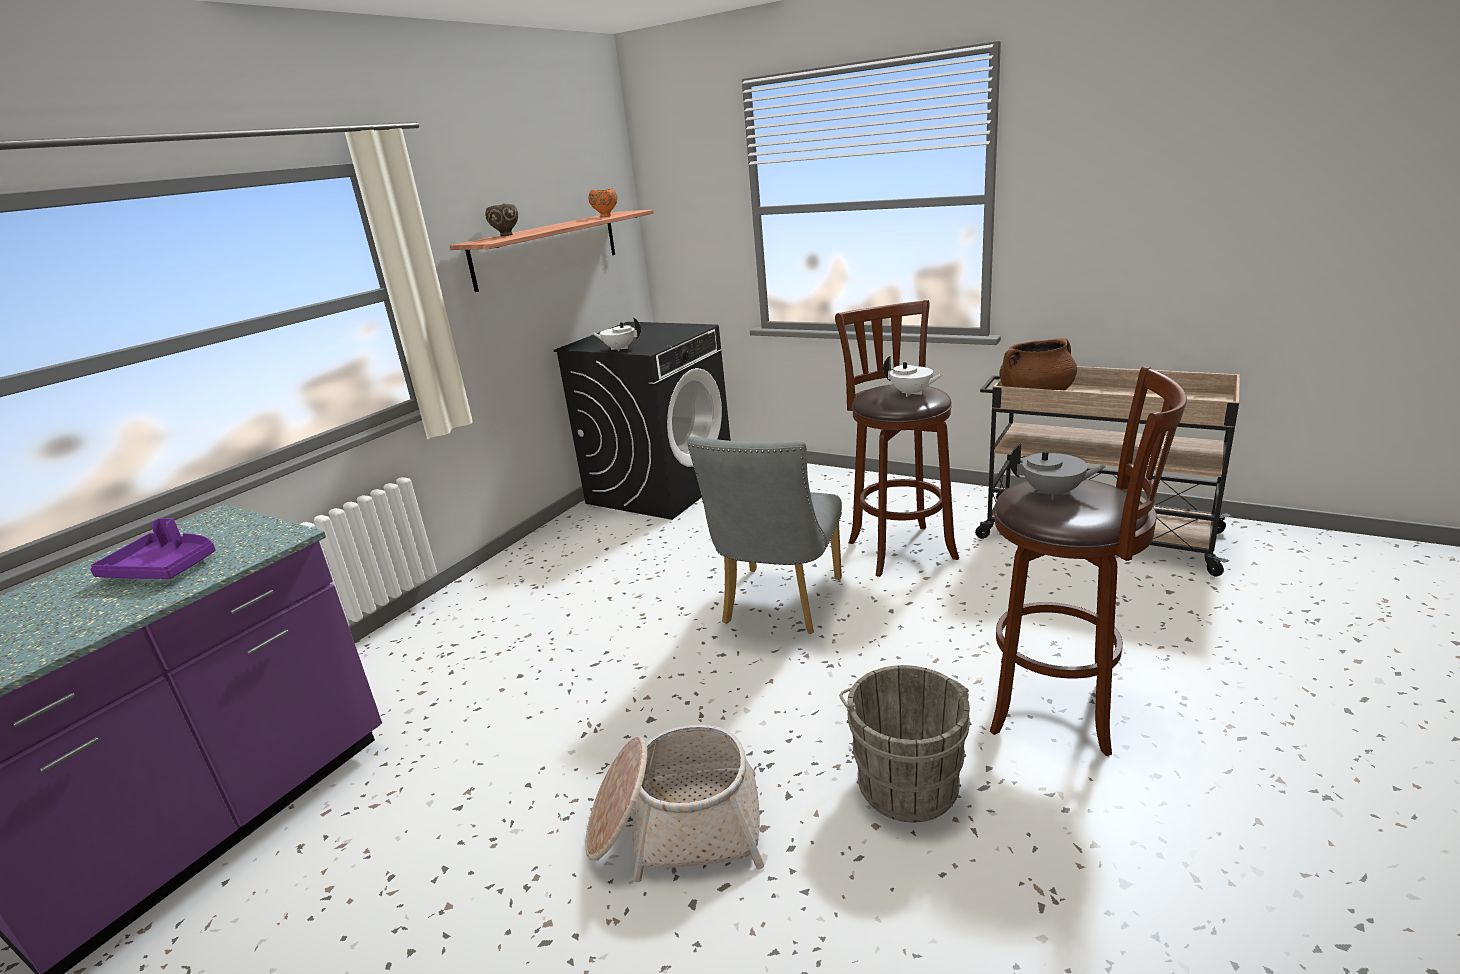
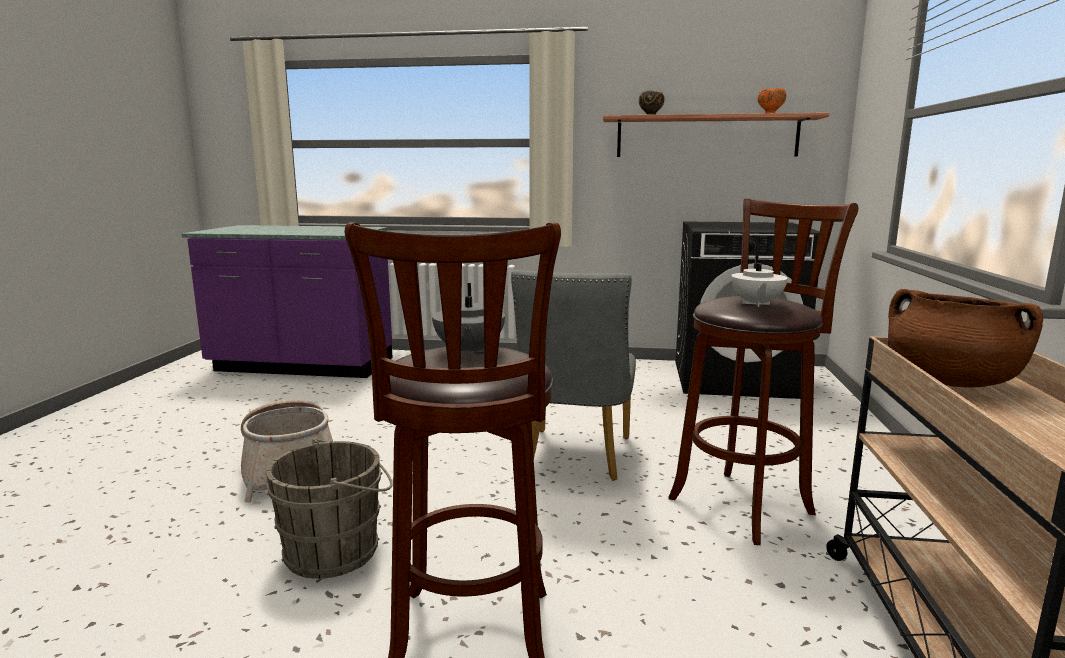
camera: 65 degrees right, 10 degrees down
purple tray [90,518,215,579] -> none
white teapot [592,317,641,351] -> none
grey chair [687,437,842,634] -> grey chair turned 75 degrees counterclockwise [511,270,636,481]

